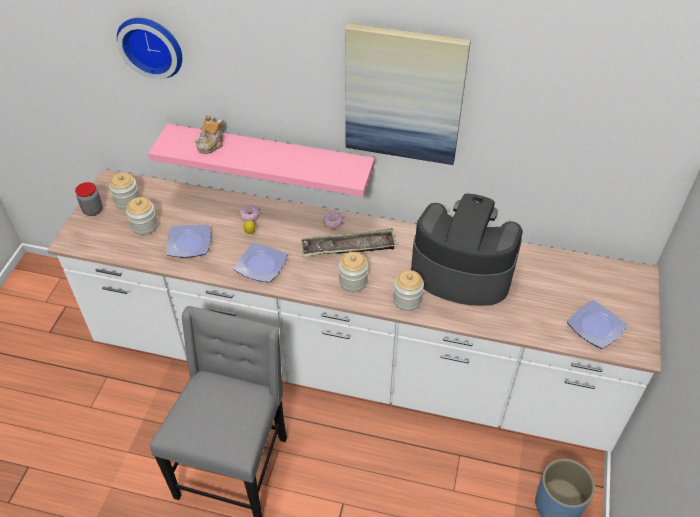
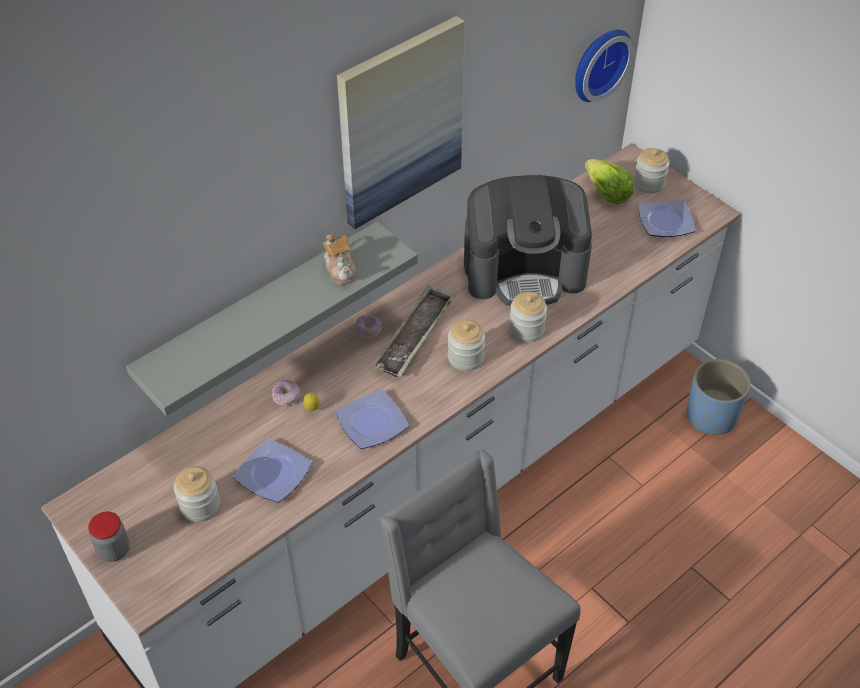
camera: 55 degrees left, 0 degrees up
jar [109,173,140,210] -> jar moved to [634,148,670,193]
wall clock [117,18,182,79] -> wall clock moved to [575,29,634,102]
pink shelf [148,124,375,197] -> grey shelf [126,221,418,416]
teapot [194,115,224,154] -> teapot moved to [323,234,356,285]
coffee machine [411,194,522,306] -> coffee machine turned 150 degrees counterclockwise [464,175,592,306]
none -> lettuce [585,159,634,204]

